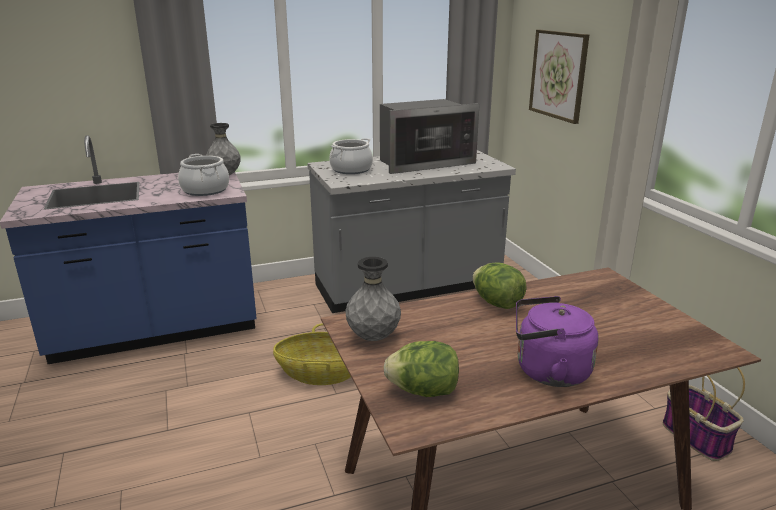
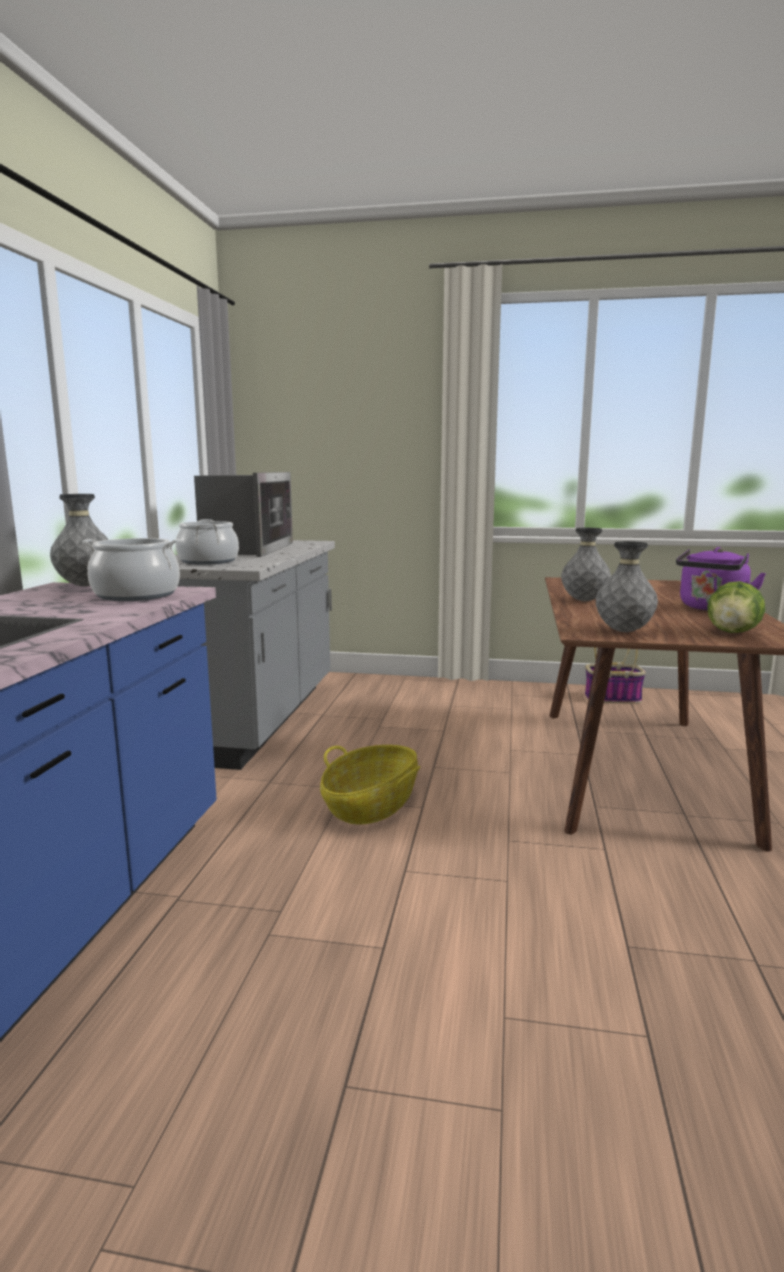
camera: 60 degrees left, 10 degrees down
lettuce [472,262,527,309] -> grey vase [561,528,611,601]
picture [529,30,589,124] -> none

